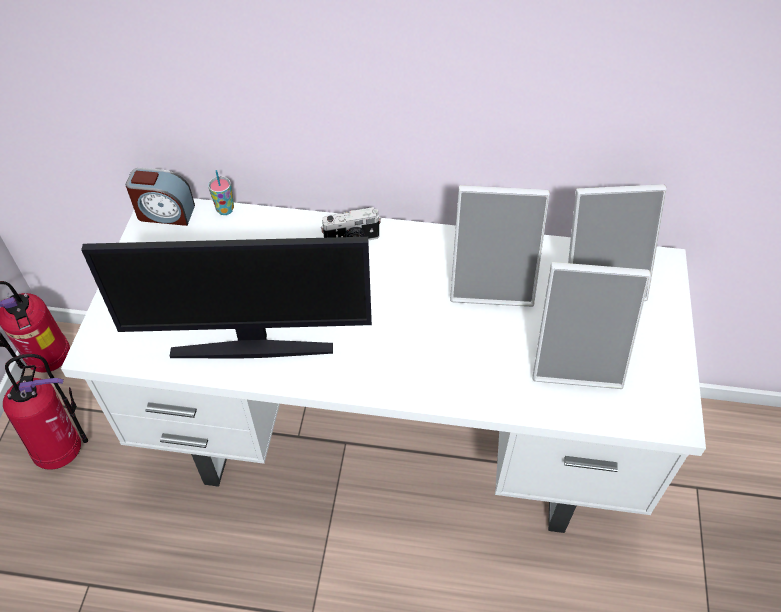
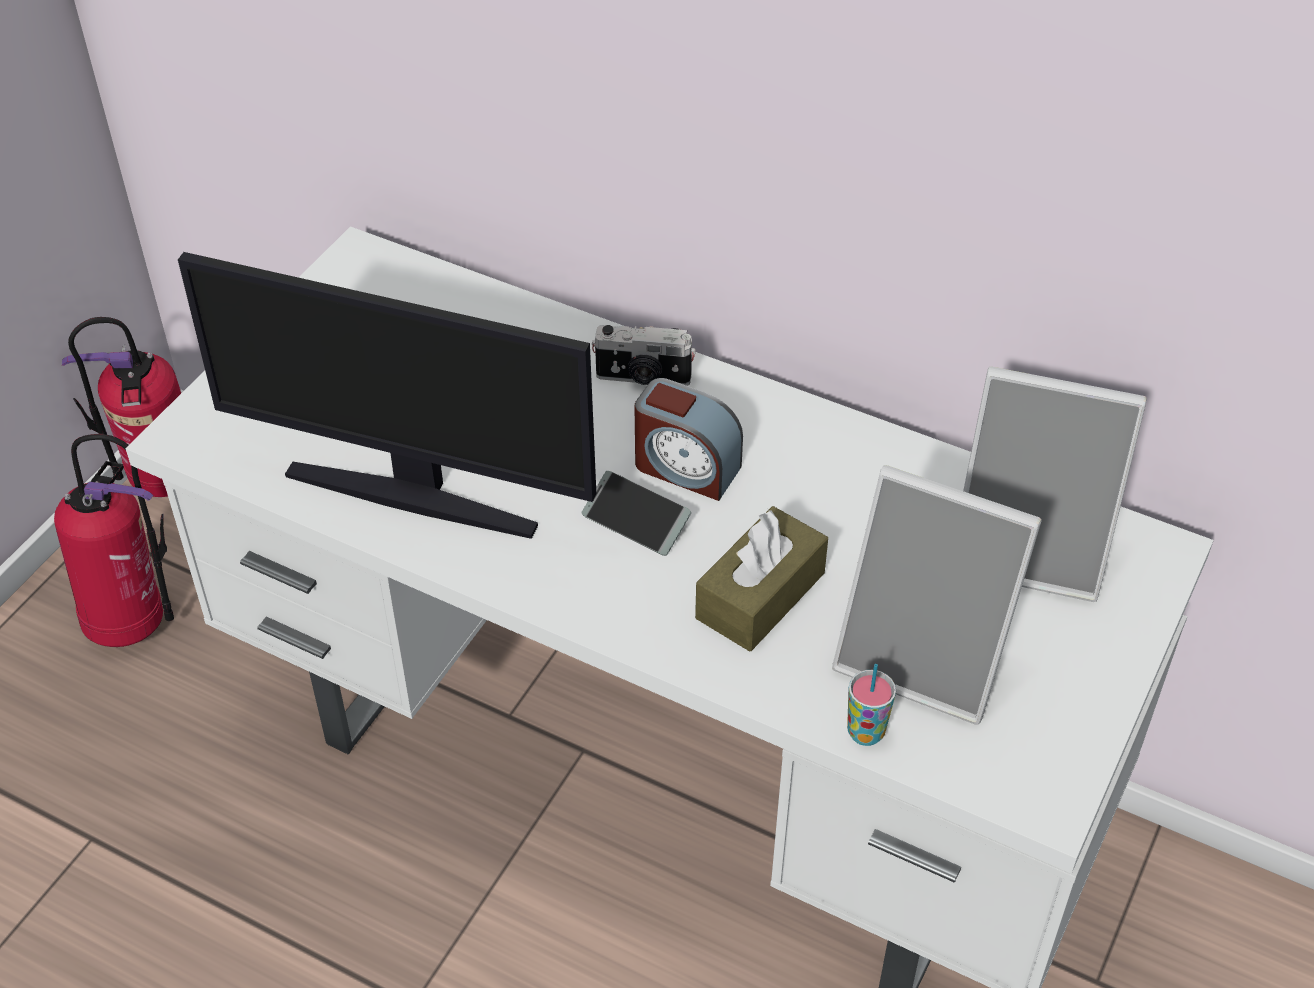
camera: 20 degrees right, 5 degrees down
alarm clock [126,168,195,226] -> alarm clock moved to [635,378,743,501]
cup [208,170,234,215] -> cup moved to [847,664,896,746]
picture frame [450,185,550,307] -> none
none -> phone [582,471,691,556]
none -> brown tissue box [695,506,828,651]

